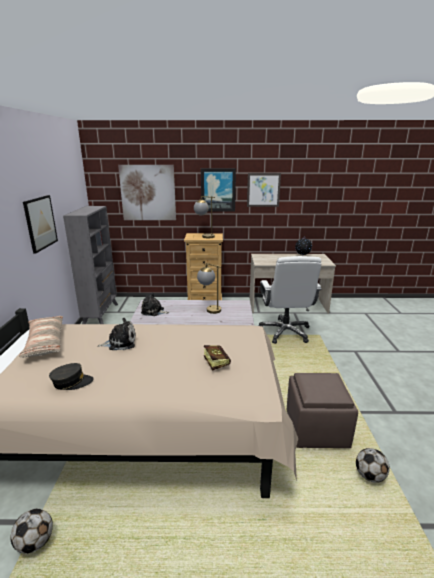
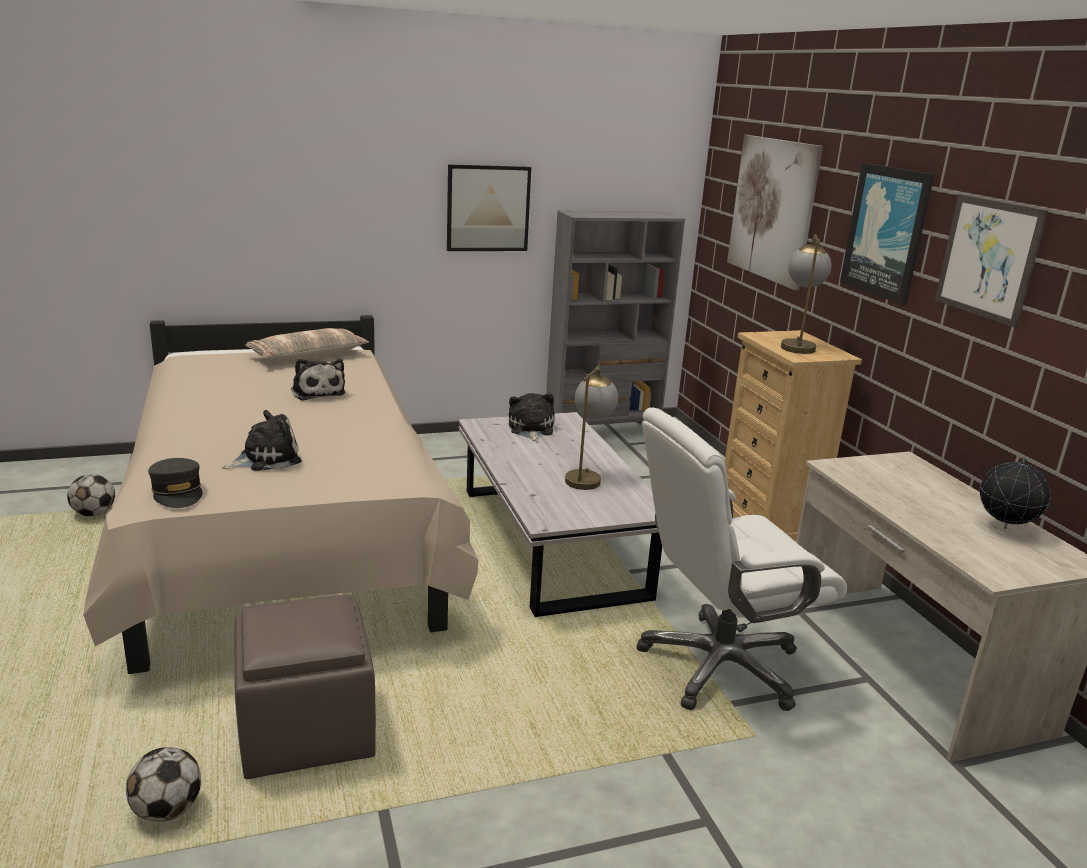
camera: 70 degrees right, 0 degrees up
grey cap [49,363,94,390] -> grey cap moved to [148,458,203,508]
book [204,345,231,371] -> plush toy [223,410,302,471]

